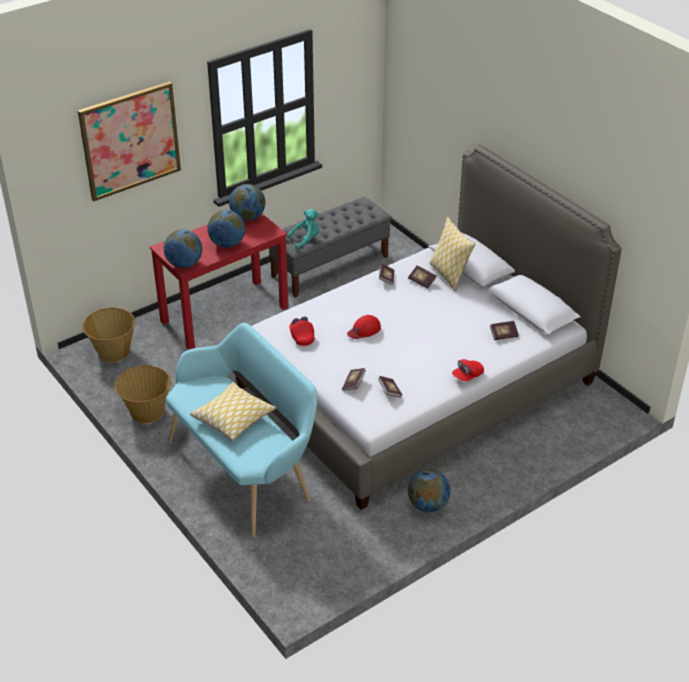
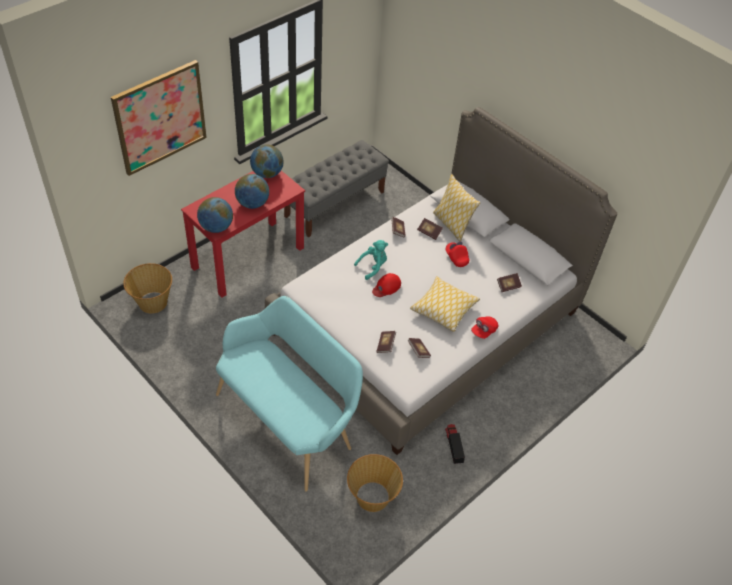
camera: 10 degrees left, 10 degrees up
basket [115,365,171,423] -> basket moved to [347,454,403,512]
pillow [190,382,276,441] -> pillow moved to [410,276,480,332]
turquoise plush toy [287,209,320,250] -> turquoise plush toy moved to [354,240,388,280]
red cap [289,316,315,346] -> red cap moved to [445,241,470,267]
globe [408,469,451,512] -> toy truck [445,424,465,464]

